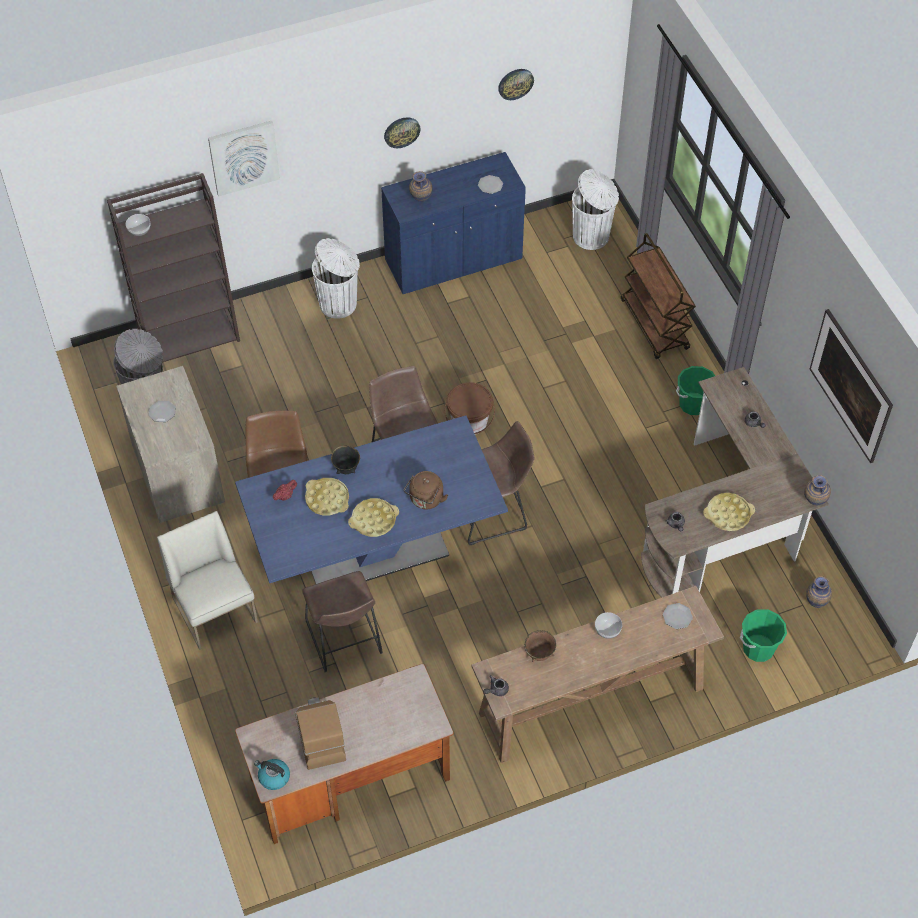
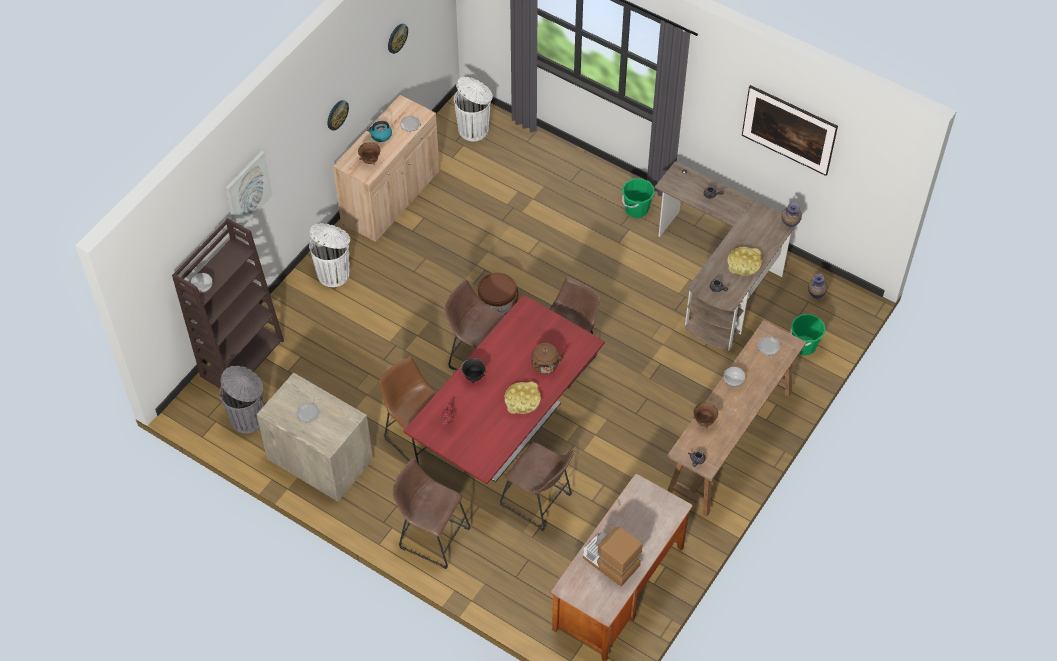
camera: 35 degrees left, 0 degrees up
white chair [157,511,258,650] -> brown stool [392,459,470,569]
blue dining table [235,415,508,584] -> red dining table [404,294,605,485]
kettle [254,759,290,790] -> kettle moved to [367,121,392,142]
yellow tray [305,478,349,515] -> none
blue cabinet [381,152,526,294] -> beige cabinet [333,95,440,242]
vase [409,171,433,202] -> brown bowl [358,142,380,164]
brown cart [621,233,696,359] -> none

